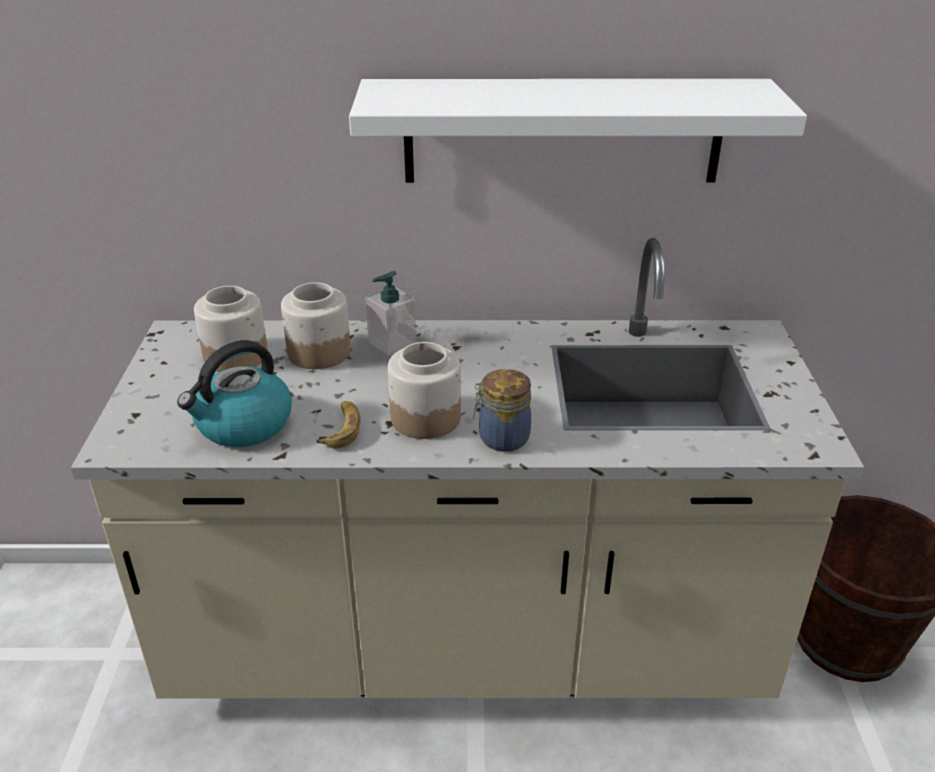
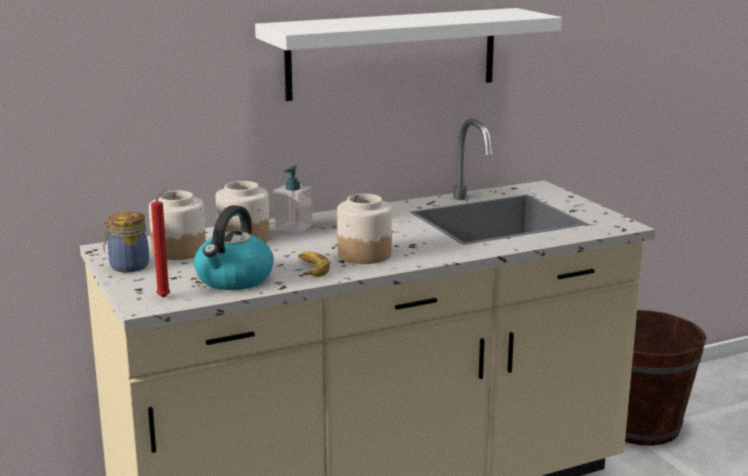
camera: 25 degrees left, 15 degrees down
jar [473,369,531,452] -> jar moved to [102,211,149,273]
none -> red candle [151,190,170,298]

